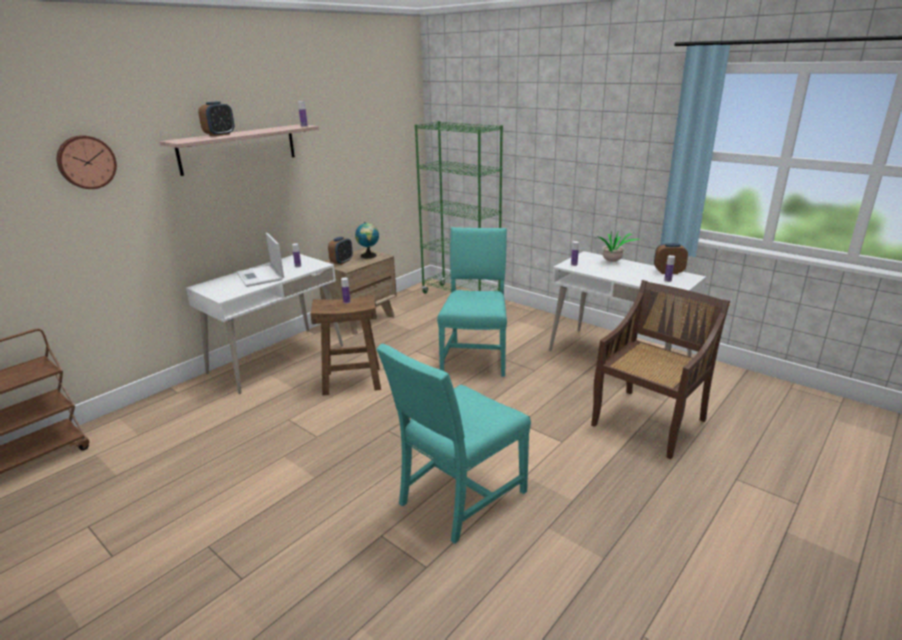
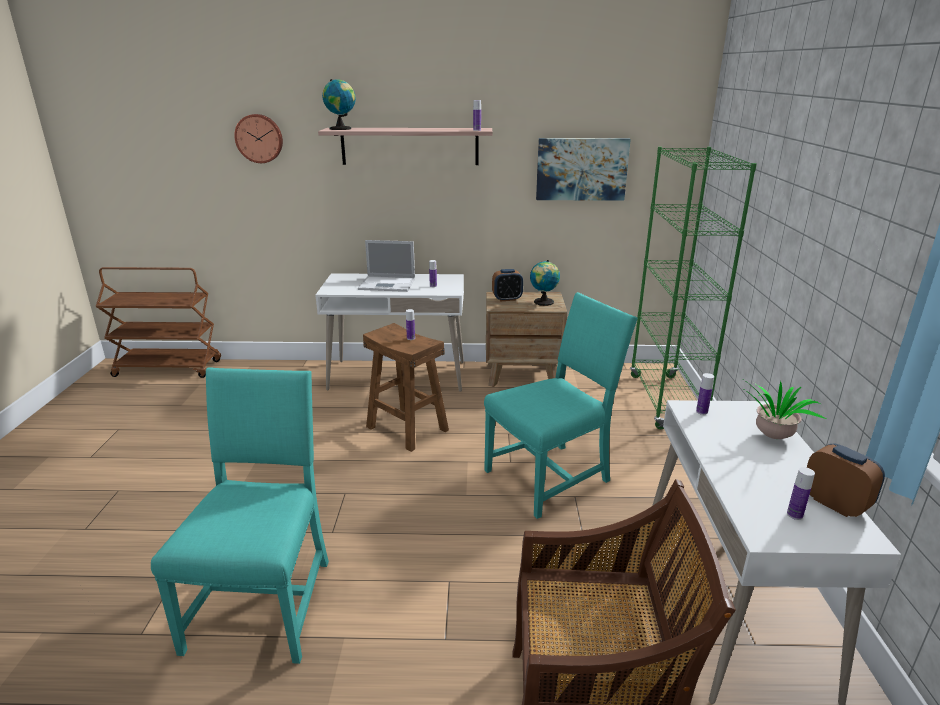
camera: 50 degrees right, 0 degrees up
alarm clock [198,101,234,136] -> none
laptop [236,233,284,287] -> laptop turned 105 degrees counterclockwise [358,240,415,292]
turquoise chair [376,344,531,544] -> turquoise chair turned 90 degrees clockwise [151,367,329,664]
none -> globe [322,79,356,130]
none -> picture [536,138,631,201]

